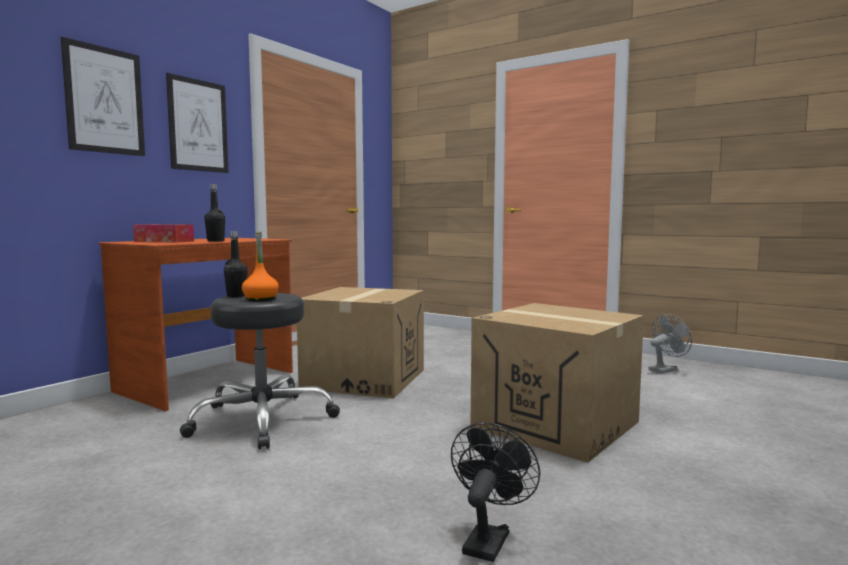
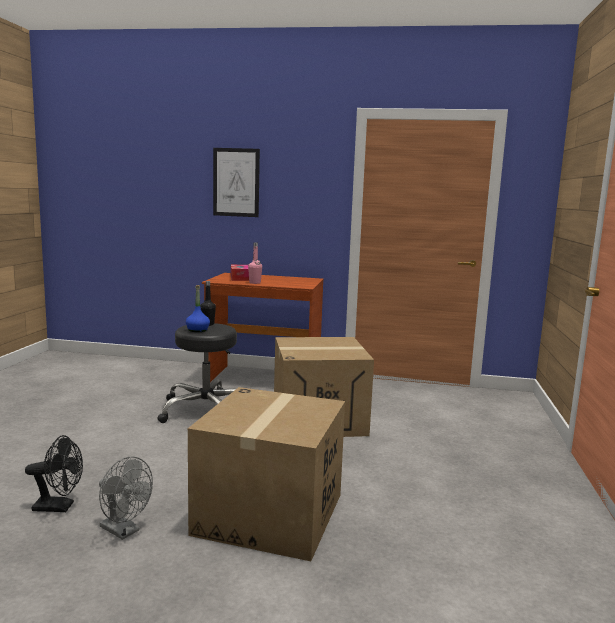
camera: 65 degrees right, 5 degrees up
picture [166,73,229,173] -> none
black bottle [204,184,225,242] -> pink bottle [248,243,262,284]
orange bottle [242,231,279,302] -> blue bottle [186,285,210,332]
grey fan [649,314,692,374] -> grey fan moved to [99,457,153,540]

